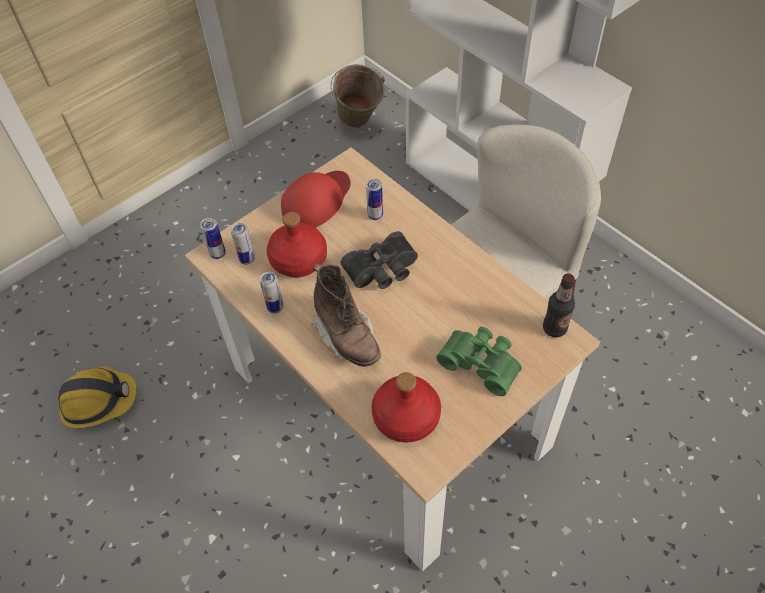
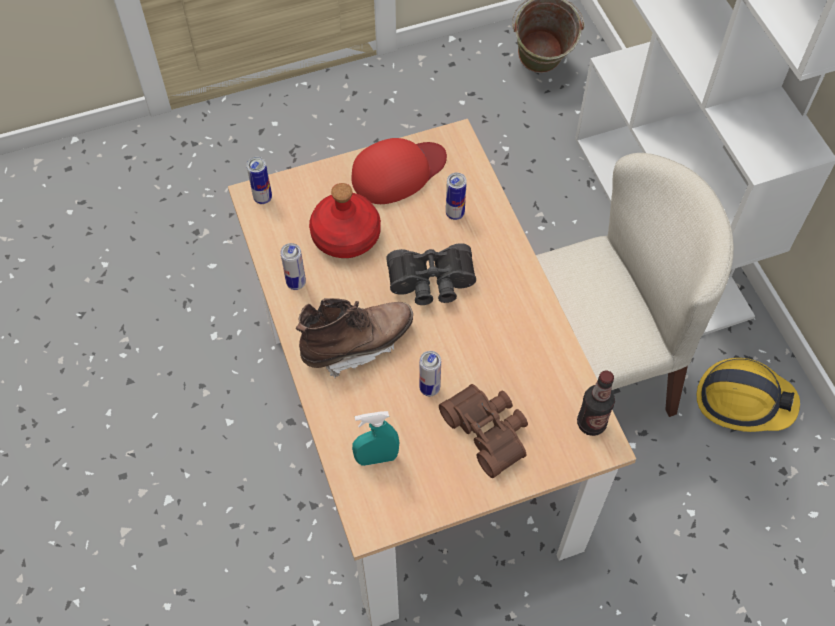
camera: 20 degrees right, 5 degrees up
hard hat [58,367,137,428] -> hard hat moved to [696,358,800,432]
can [231,223,255,265] -> can moved to [419,351,441,396]
brown boot [311,263,381,367] -> brown boot turned 105 degrees counterclockwise [296,298,413,378]
red bottle [372,372,441,443] -> turquoise spray bottle [352,411,400,466]
green binoculars [436,327,522,396] -> brown binoculars [439,384,528,478]

